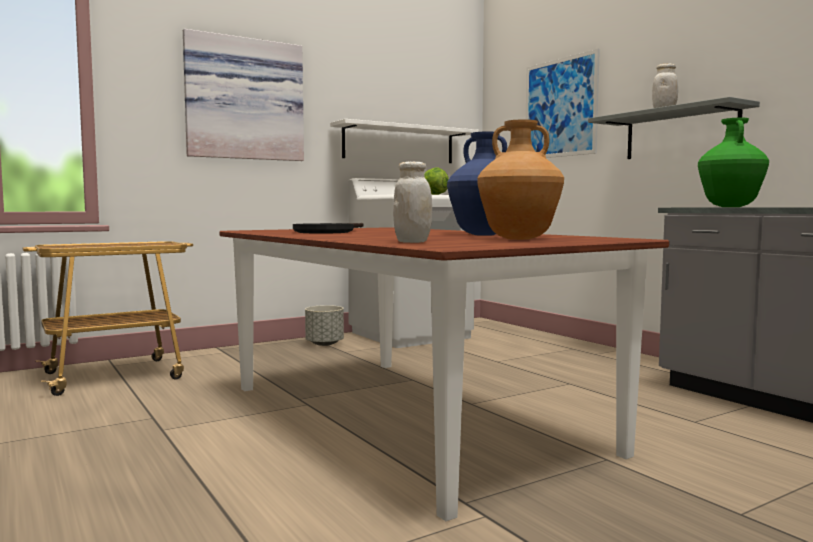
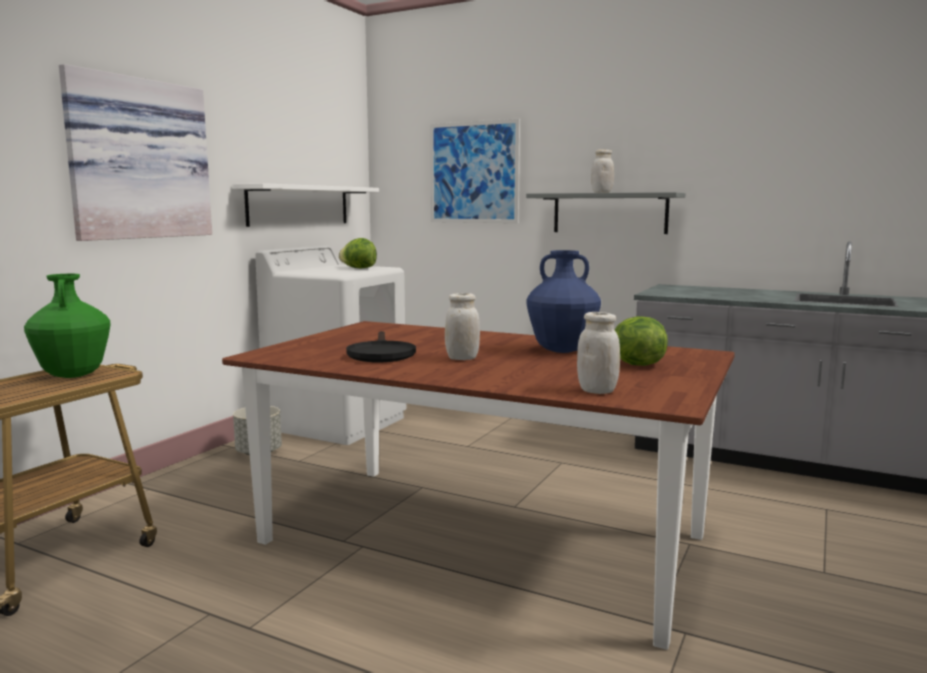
camera: 30 degrees left, 5 degrees up
brown vase [477,119,564,240] -> lettuce [615,316,668,366]
green vase [698,118,769,207] -> green vase moved to [24,274,111,378]
none -> white jar [445,293,480,360]

